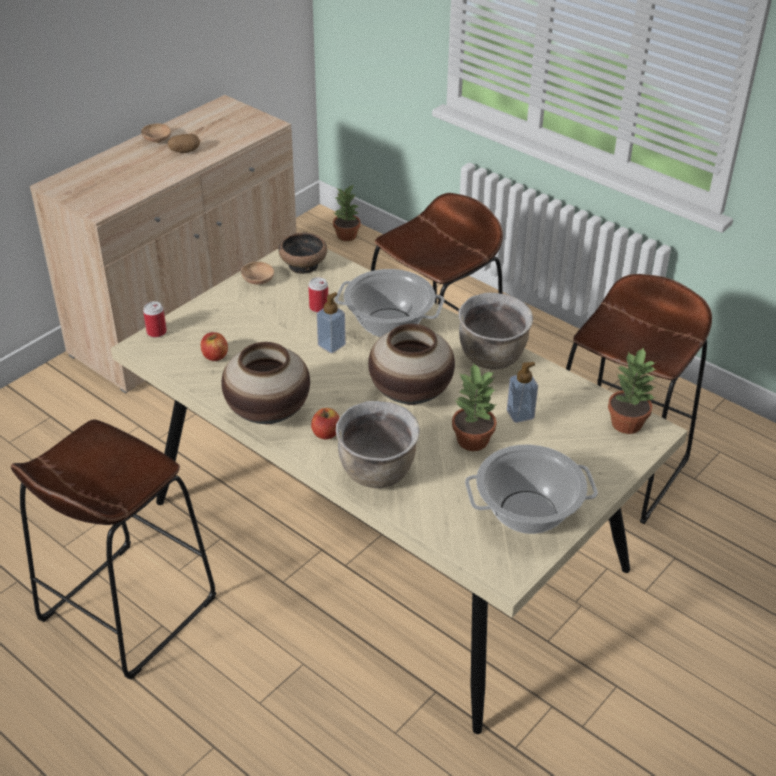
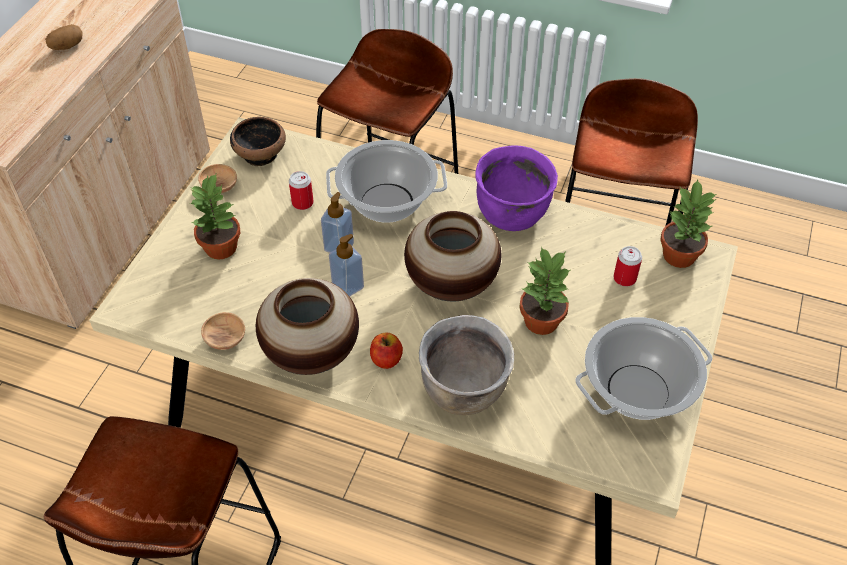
camera: 20 degrees left, 10 degrees up
brown bowl [141,123,171,143] -> brown bowl moved to [201,312,245,350]
can [143,301,167,338] -> can moved to [614,246,642,287]
apple [201,332,228,361] -> none
potted plant [333,184,361,241] -> potted plant moved to [190,174,240,260]
brown cooking pot [458,293,533,369] -> purple cooking pot [475,145,558,231]
soap dispenser [507,362,538,423] -> soap dispenser moved to [329,234,364,296]

